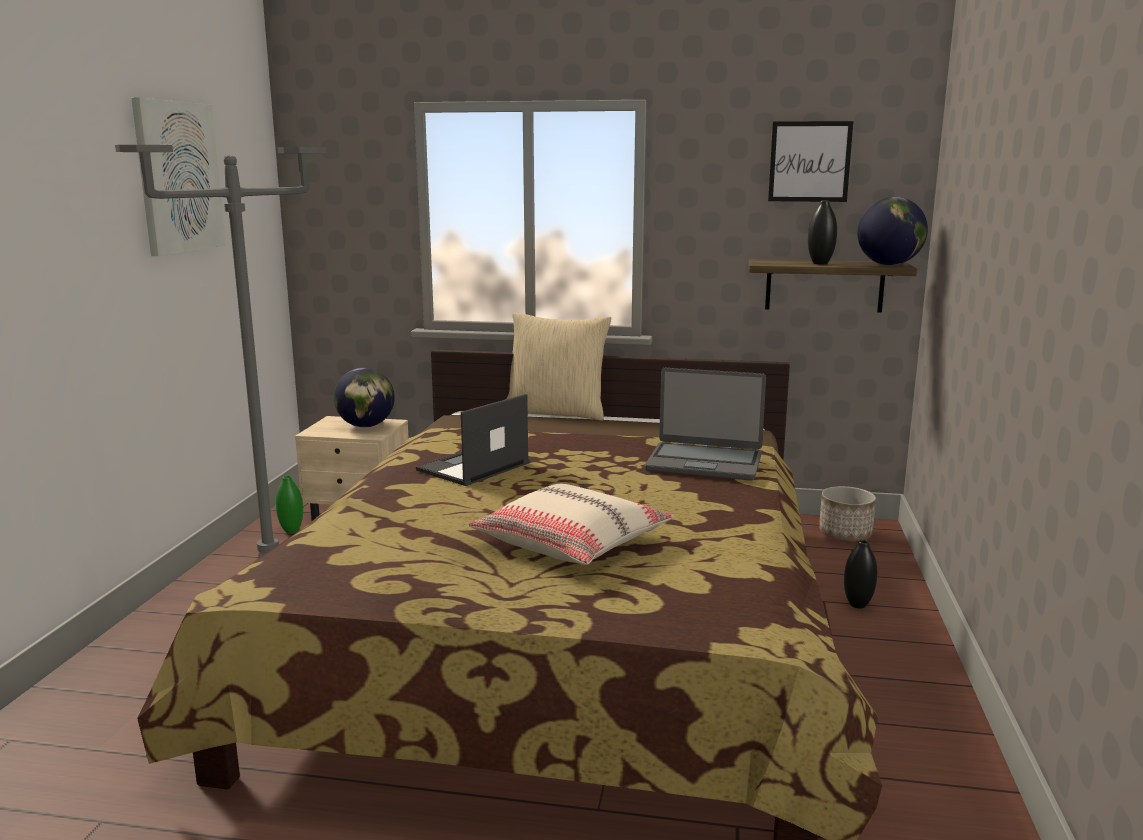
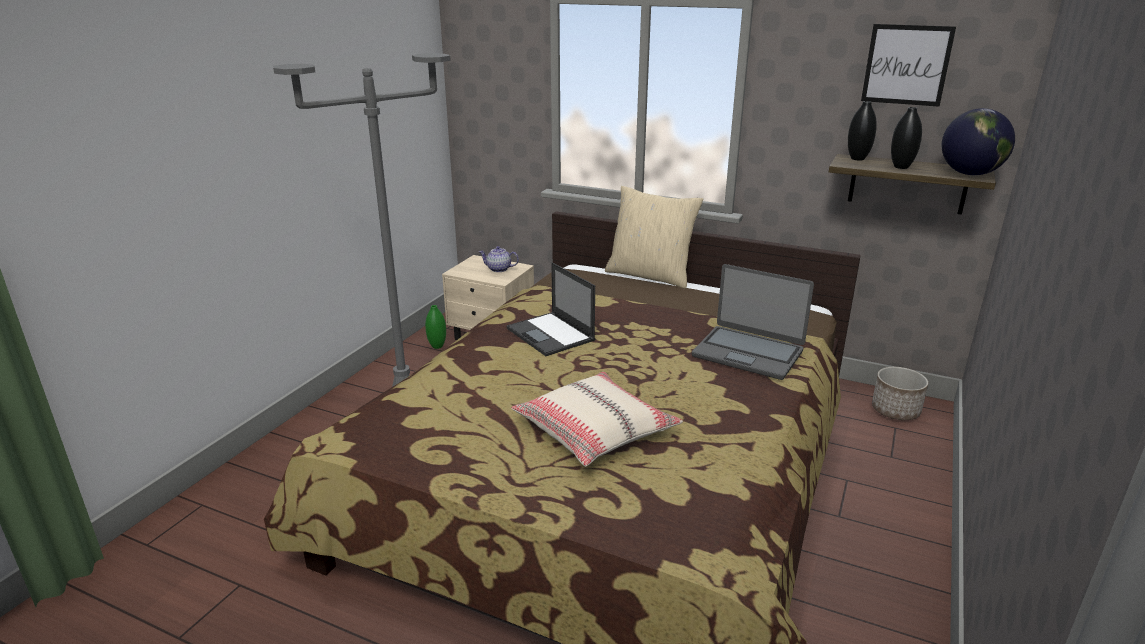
camera: 15 degrees right, 10 degrees up
picture [131,97,226,256] -> none
globe [334,368,395,427] -> teapot [479,246,519,272]
laptop [416,394,529,486] -> laptop turned 90 degrees counterclockwise [507,262,595,356]
black vase [844,540,877,609] -> black vase moved to [848,101,877,161]

